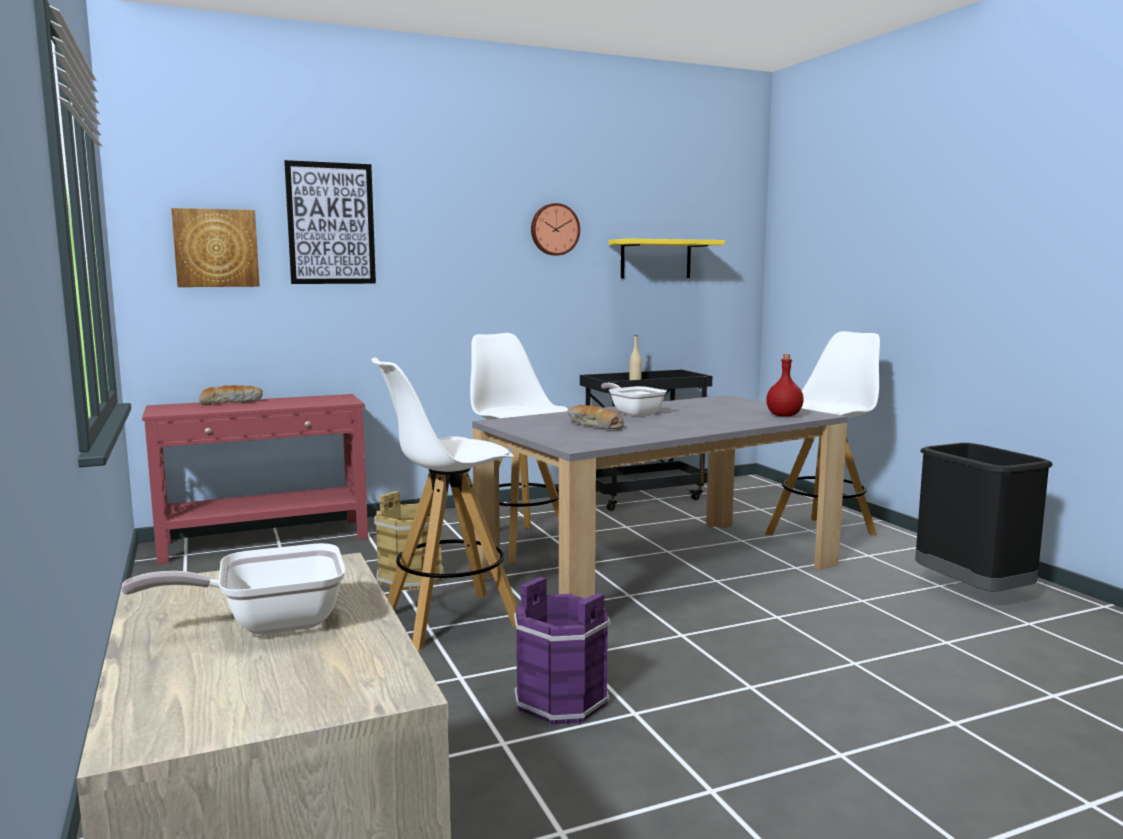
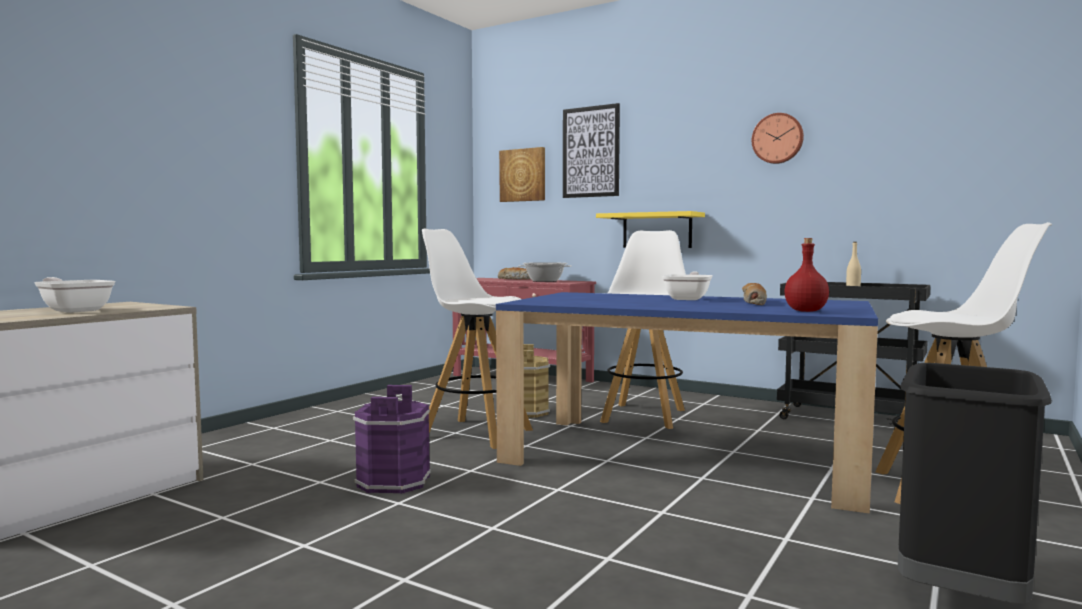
camera: 55 degrees right, 5 degrees down
grey dining table [472,395,847,599] -> blue dining table [496,292,878,514]
bread [567,405,624,430] -> bread moved to [742,283,767,305]
yellow shelf [609,239,725,278] -> yellow shelf moved to [596,211,705,248]
none -> cooking pot [518,262,572,282]

